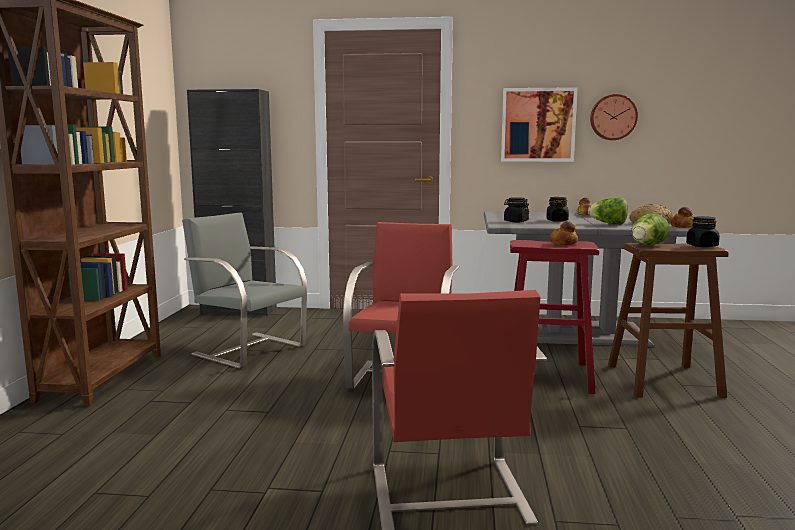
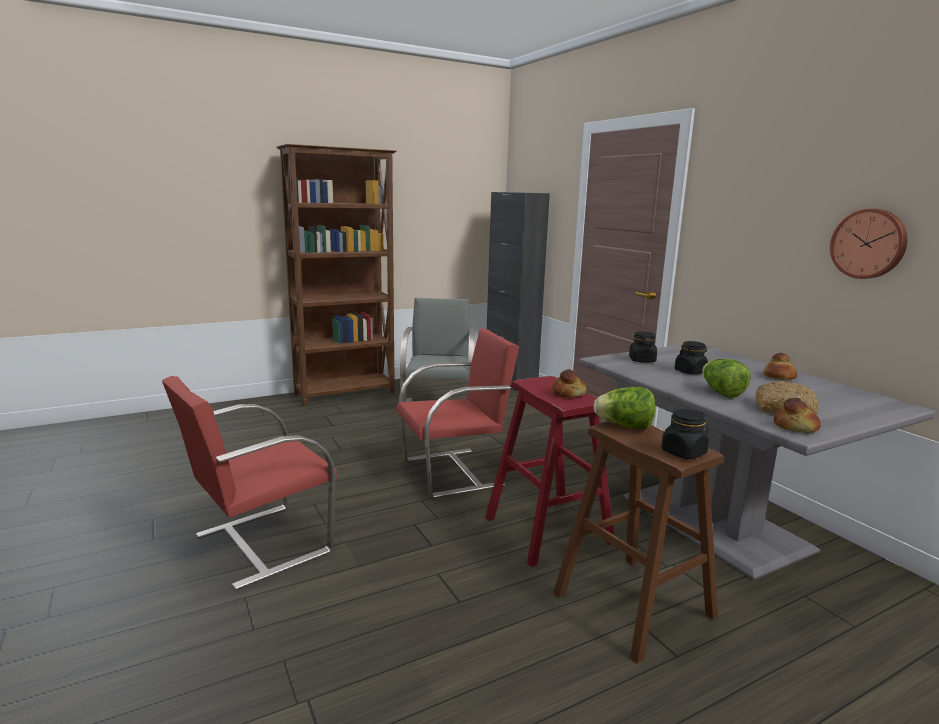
camera: 55 degrees right, 5 degrees up
picture [501,87,578,162] -> none

